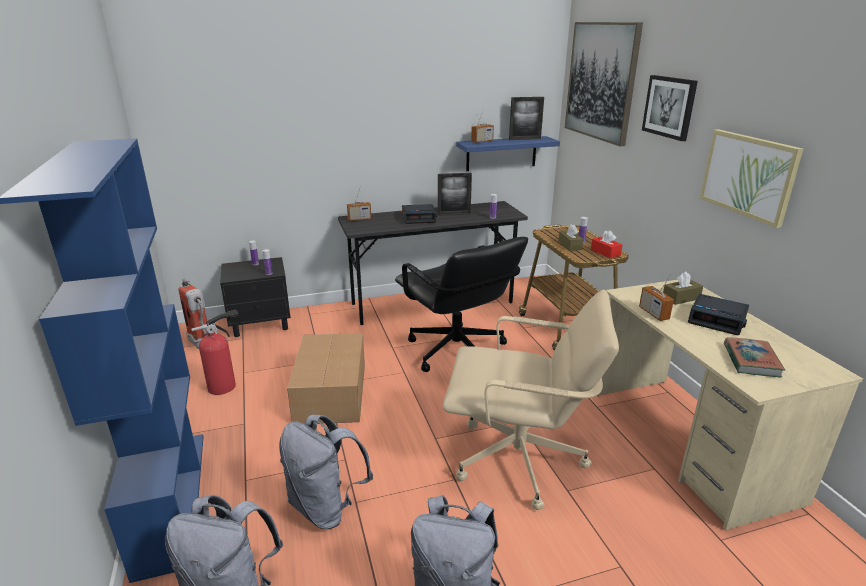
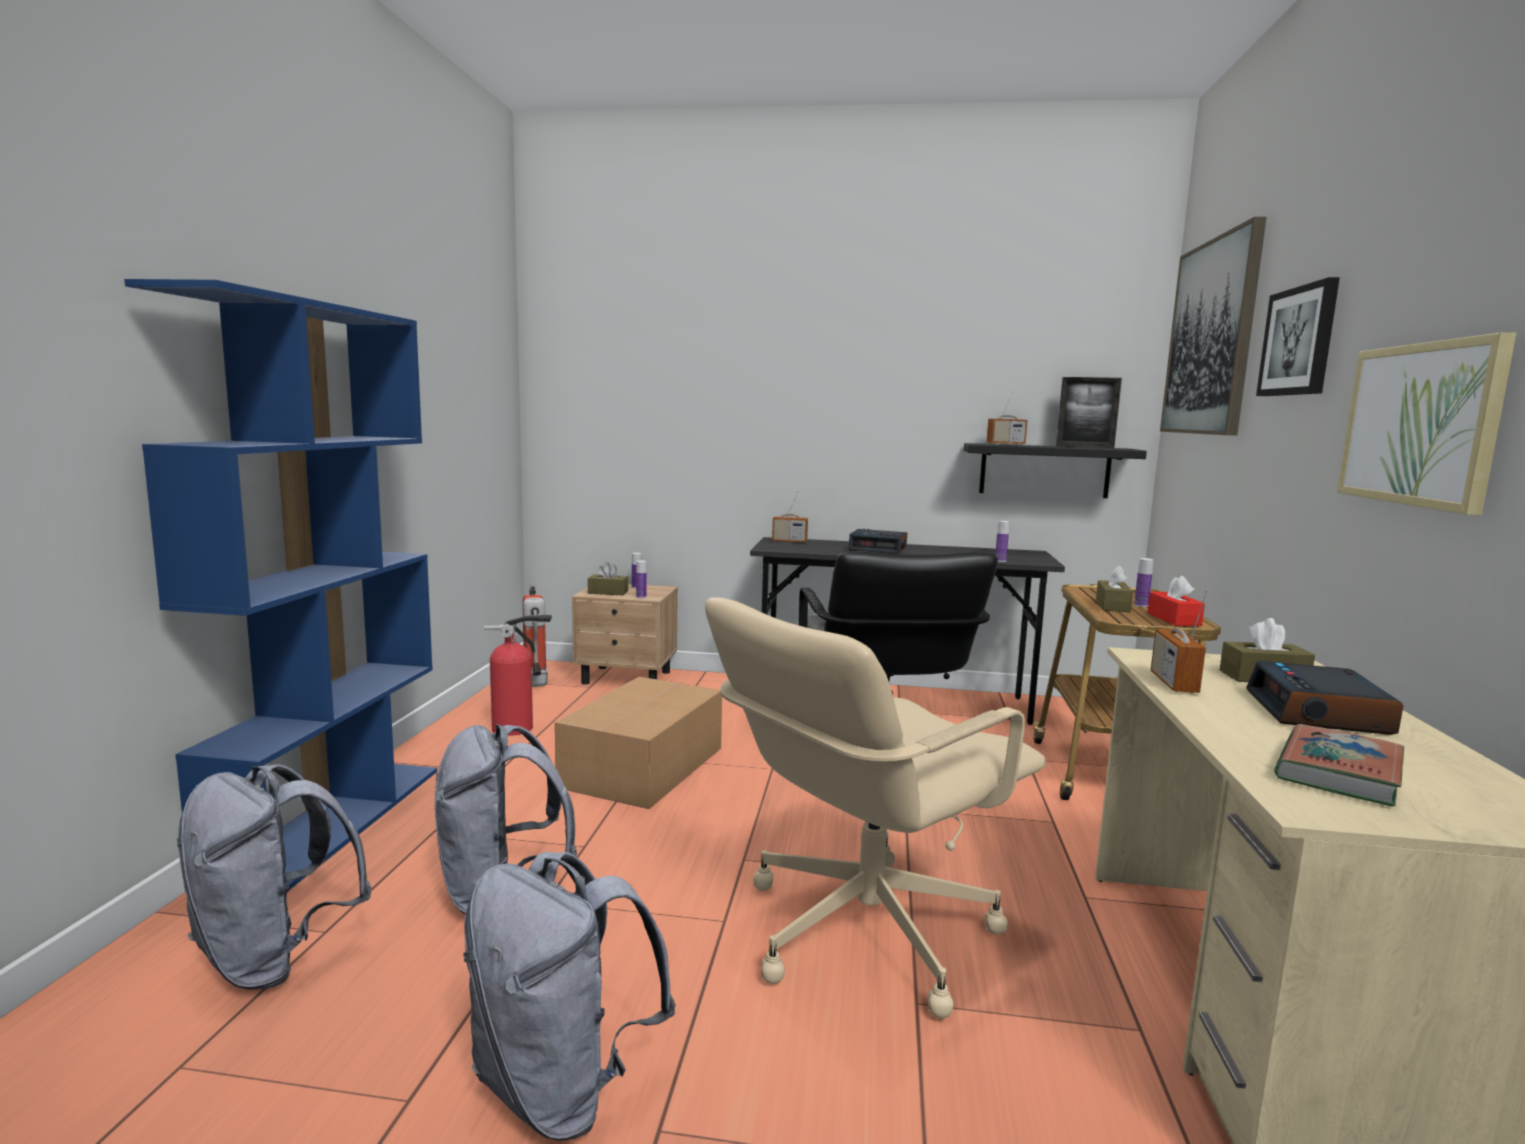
camera: 25 degrees right, 15 degrees down
black nightstand [220,257,291,337] -> beige nightstand [572,584,678,685]
picture frame [438,173,472,216] -> none
beige office chair [443,290,619,510] -> beige office chair turned 105 degrees clockwise [705,597,1046,1018]
blue shelf [456,136,560,171] -> black shelf [964,443,1147,498]
alarm clock [688,294,749,335] -> alarm clock turned 45 degrees clockwise [1246,661,1403,735]
none -> brown tissue box [588,562,628,595]

